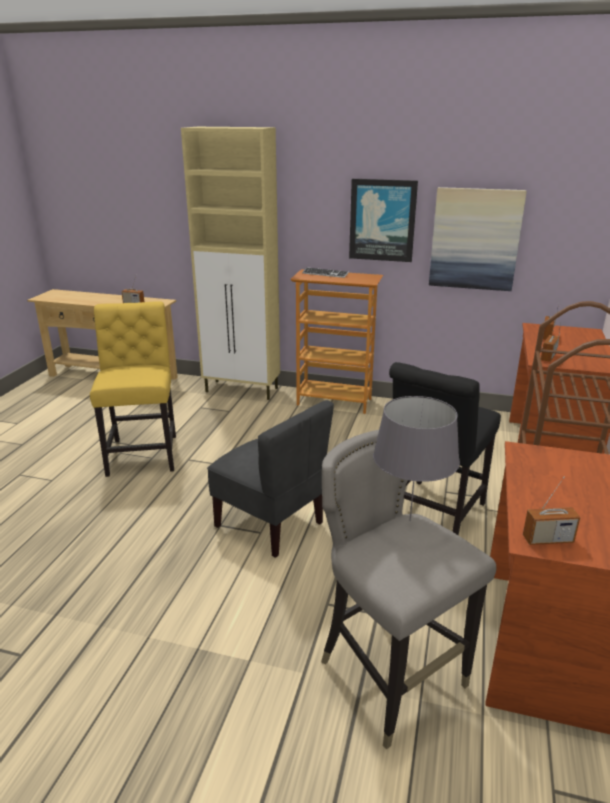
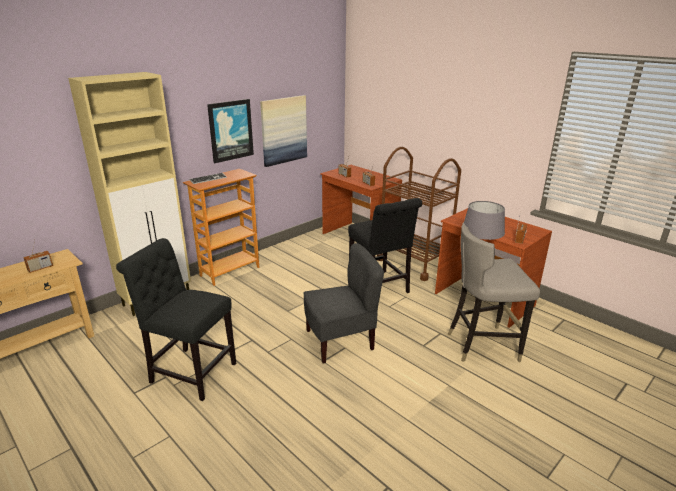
camera: 60 degrees left, 0 degrees up
yellow chair [90,301,176,477] -> black chair [116,238,236,401]

